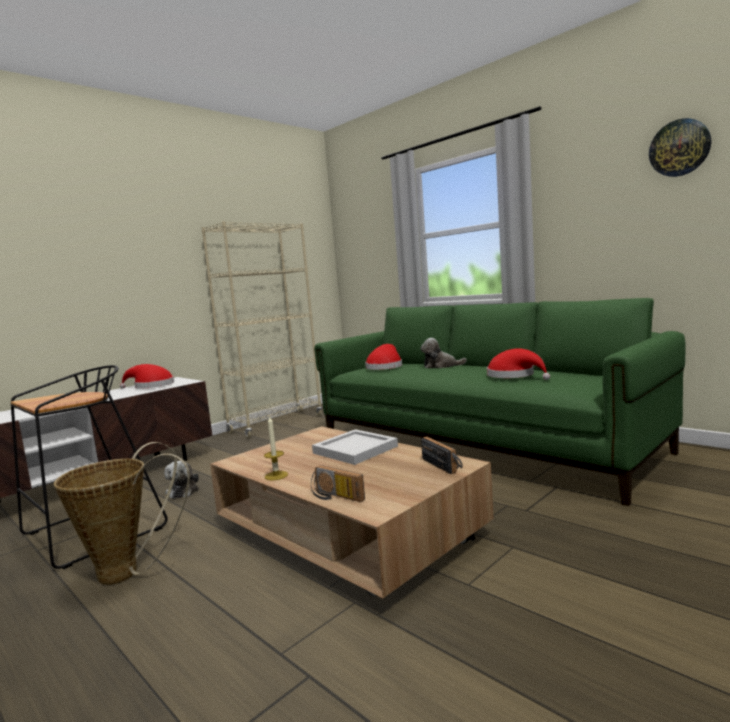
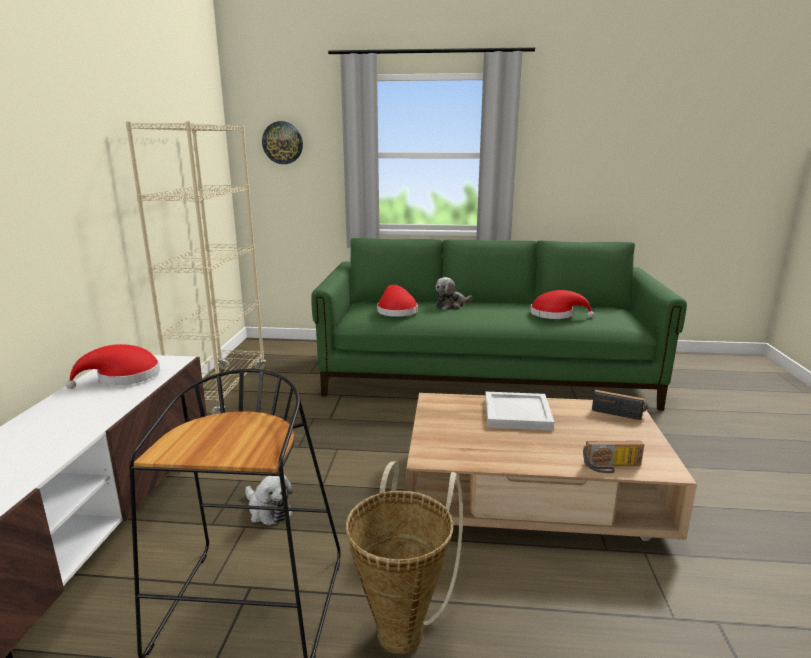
camera: 40 degrees left, 10 degrees up
candle [264,415,288,480] -> none
wall clock [649,118,711,177] -> wall clock moved to [262,121,303,164]

